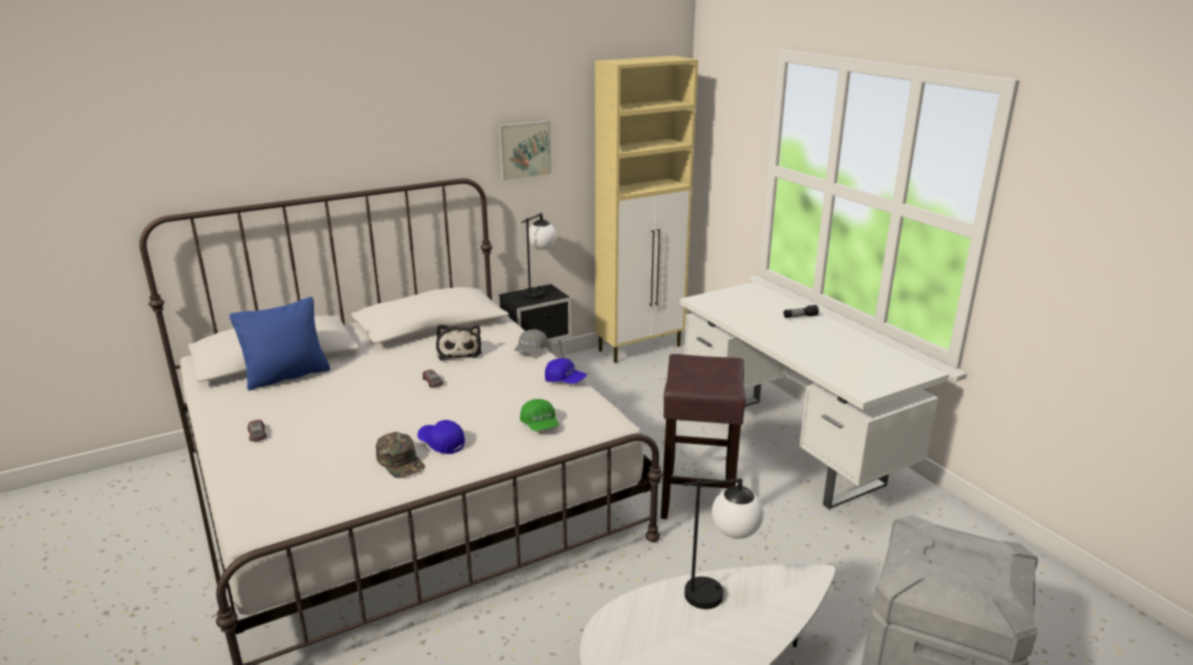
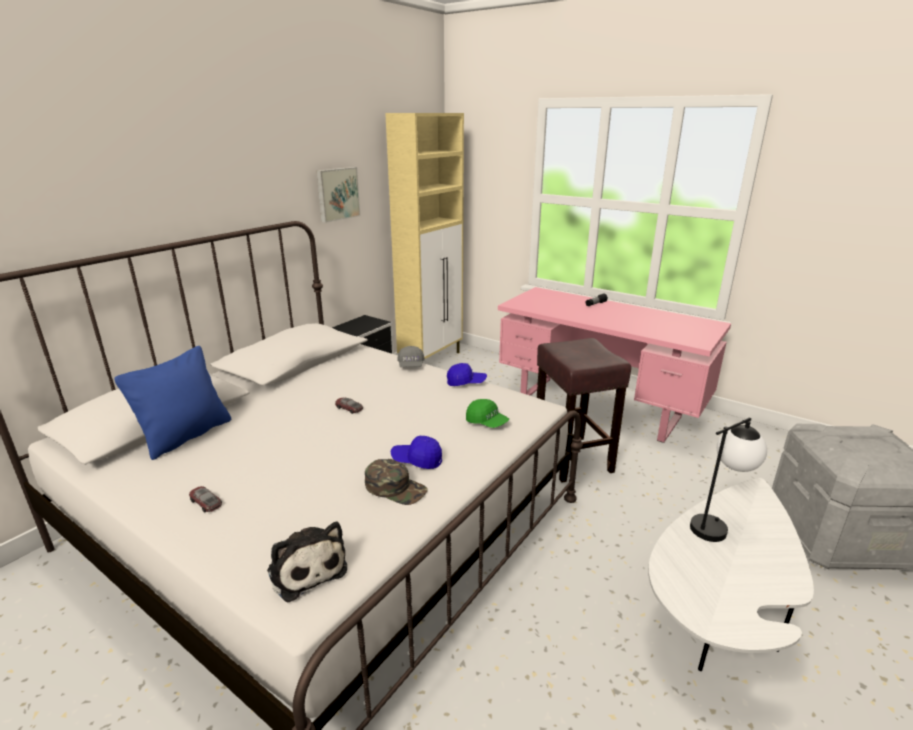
camera: 25 degrees left, 0 degrees up
plush toy [436,324,482,361] -> plush toy moved to [267,522,347,602]
table lamp [521,213,556,300] -> none
white desk [680,282,949,510] -> pink desk [498,287,731,443]

